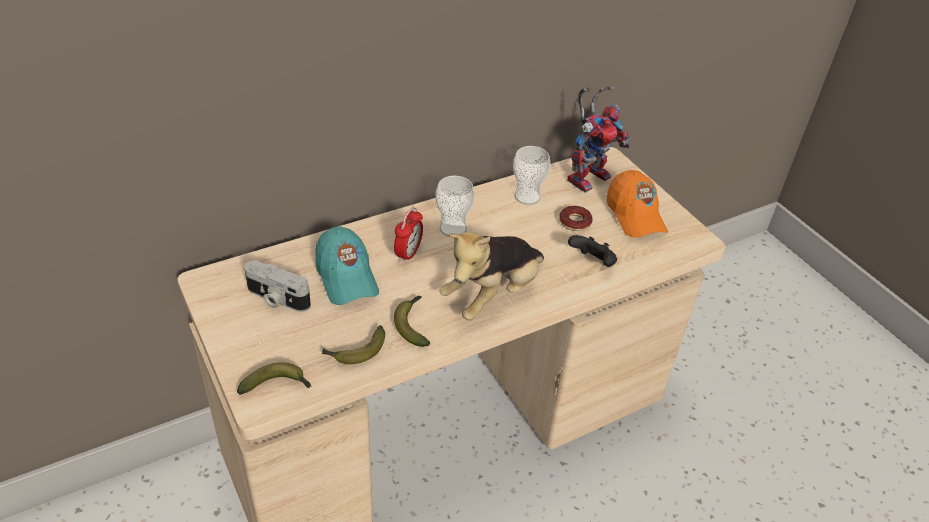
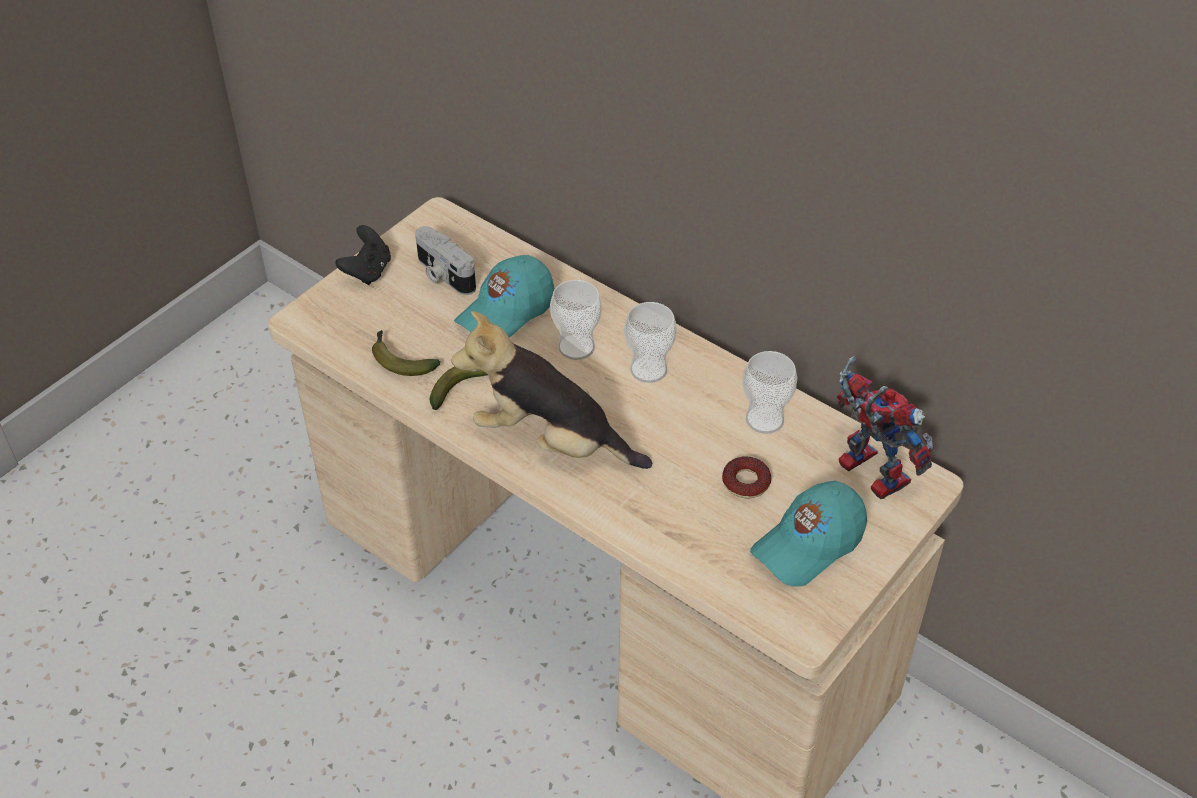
camera: 70 degrees right, 5 degrees up
banana [237,362,312,394] -> none
camera [244,261,311,312] -> camera turned 45 degrees counterclockwise [415,226,476,295]
alarm clock [394,207,423,264] -> cup [550,280,602,360]
toy robot [567,86,631,193] -> toy robot turned 150 degrees counterclockwise [837,356,934,499]
black game controller [568,235,617,267] -> black game controller moved to [335,225,391,285]
orange cap [607,170,668,237] -> turquoise cap [750,481,867,587]

